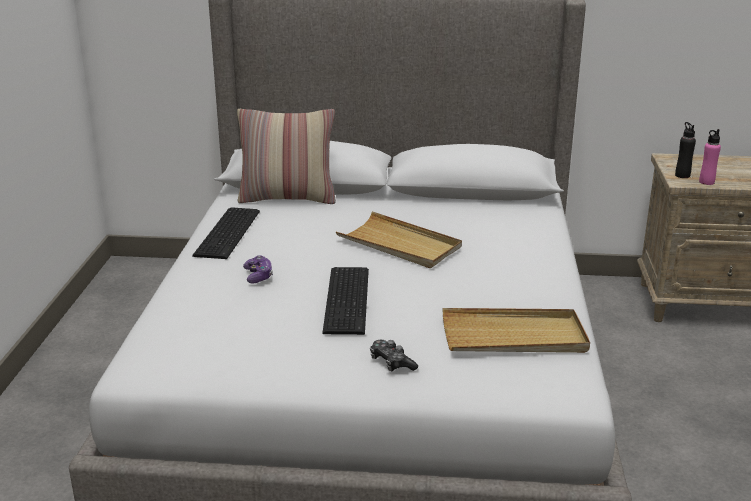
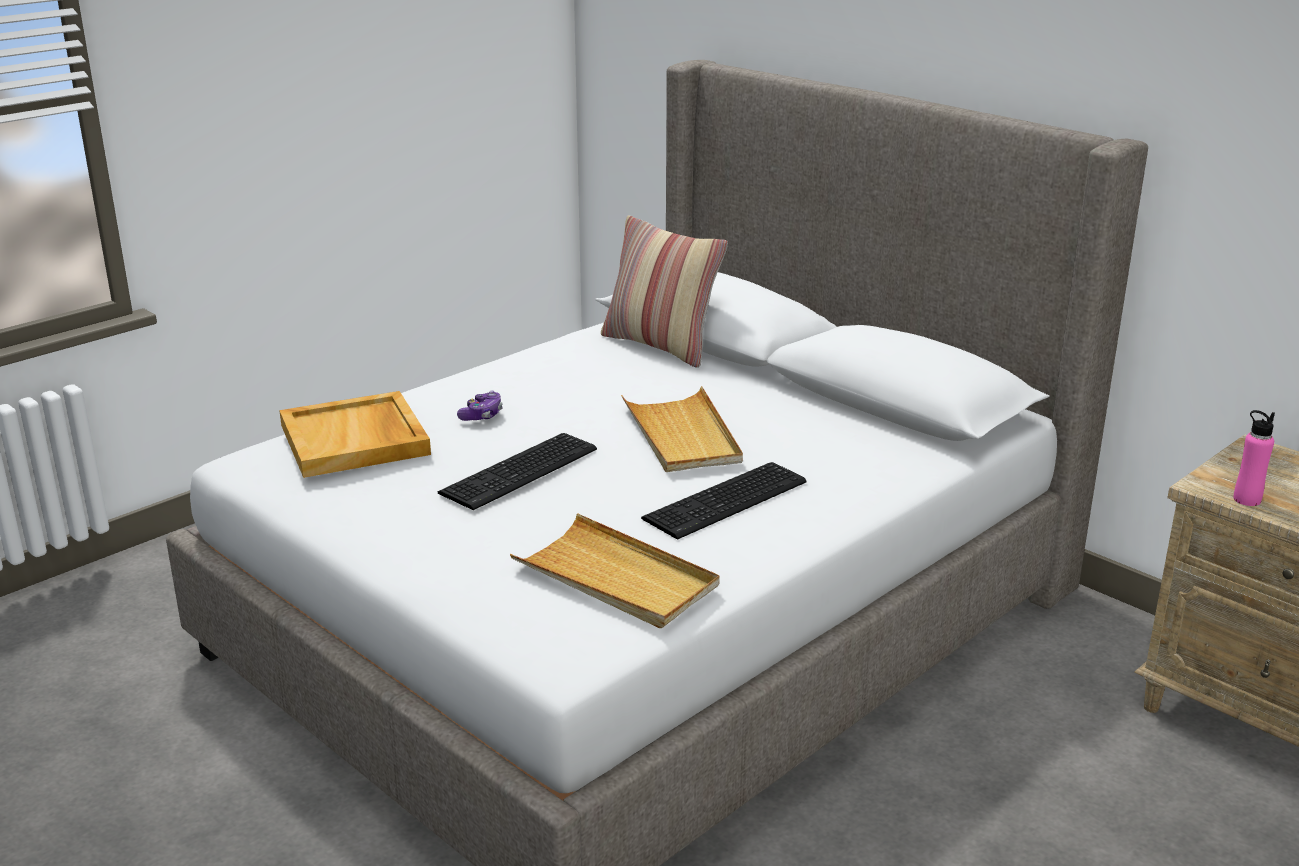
camera: 40 degrees right, 0 degrees up
keyboard [192,207,260,259] -> keyboard moved to [641,462,807,540]
game controller [370,340,418,371] -> none
black bottle [675,122,696,178] -> none
none -> beige tray [279,391,431,478]

